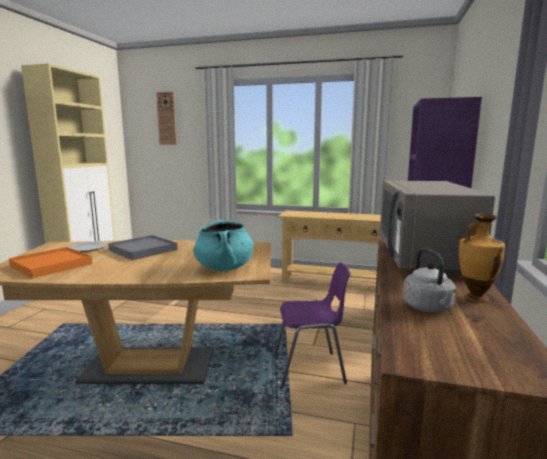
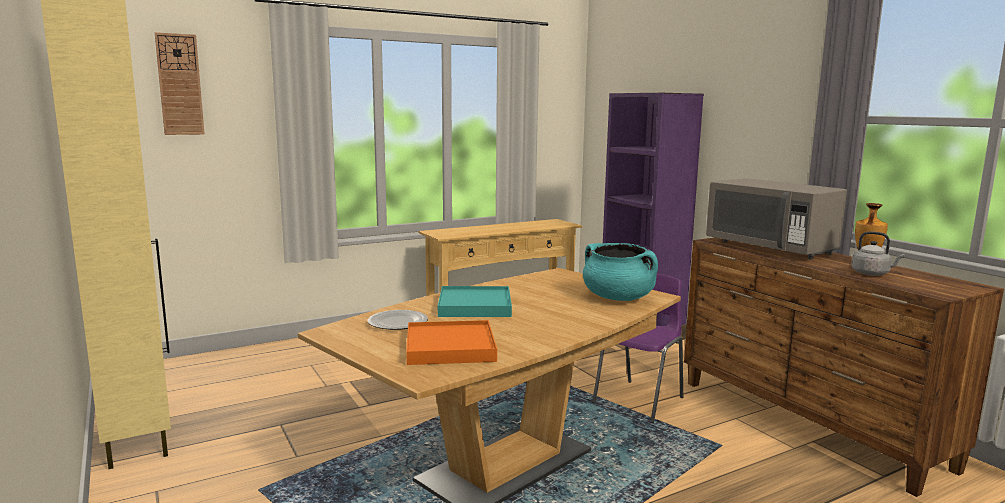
camera: 45 degrees left, 0 degrees up
grey tray [108,235,178,260] -> turquoise tray [438,286,512,317]

